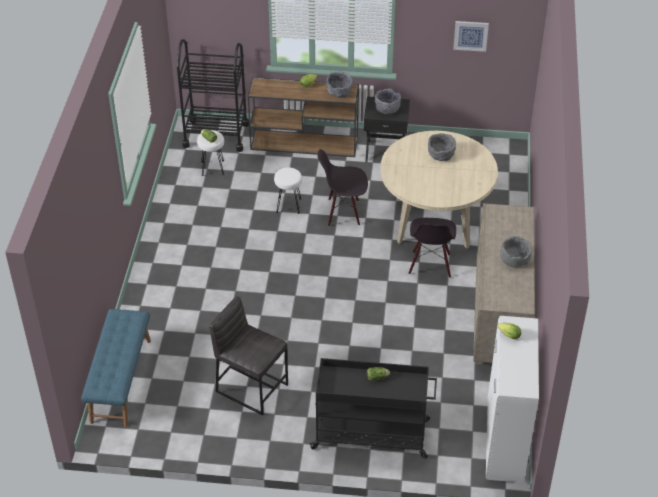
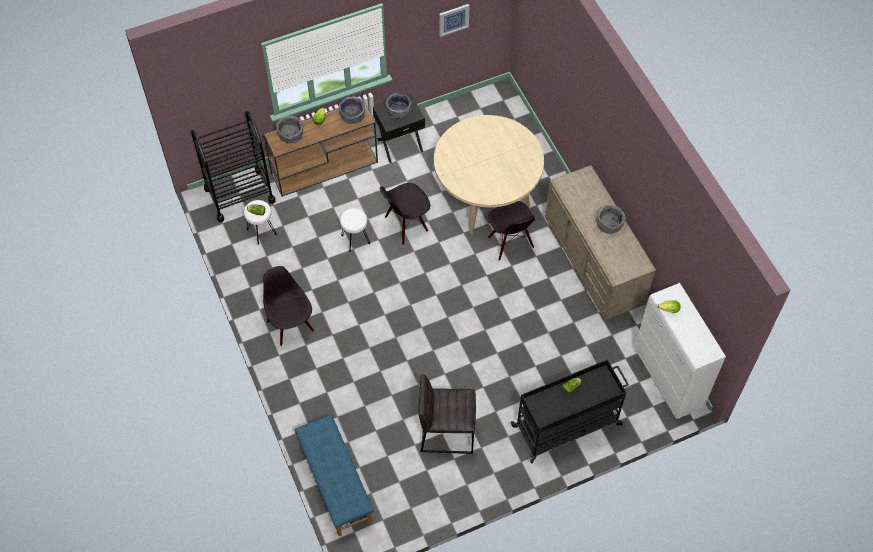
camera: 30 degrees left, 15 degrees up
grey bowl [428,133,456,161] -> grey bowl moved to [276,116,303,143]
none -> black chair [263,266,314,346]

